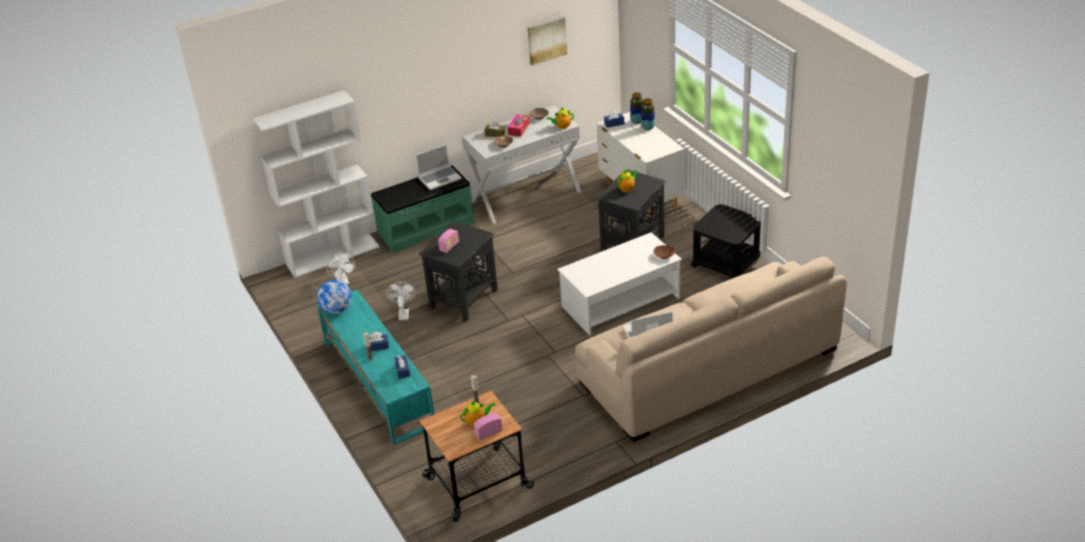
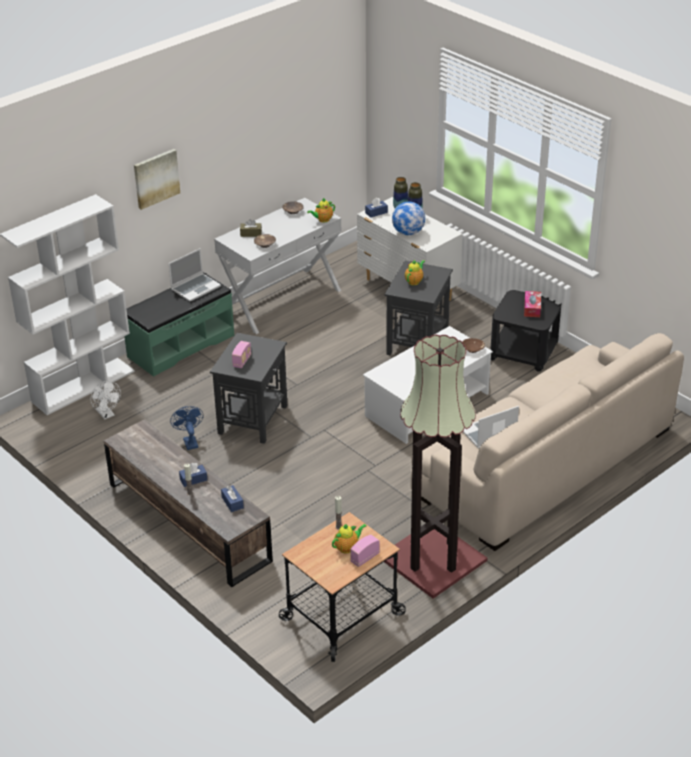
camera: 15 degrees left, 0 degrees up
globe [317,280,352,314] -> globe moved to [392,201,425,235]
turquoise tv stand [317,289,434,445] -> brown tv stand [104,419,273,587]
white fan [386,282,416,320] -> blue fan [170,406,204,450]
tissue box [507,114,530,137] -> tissue box moved to [524,291,541,317]
picture [528,16,567,66] -> picture moved to [134,149,180,210]
none -> floor lamp [384,334,488,599]

